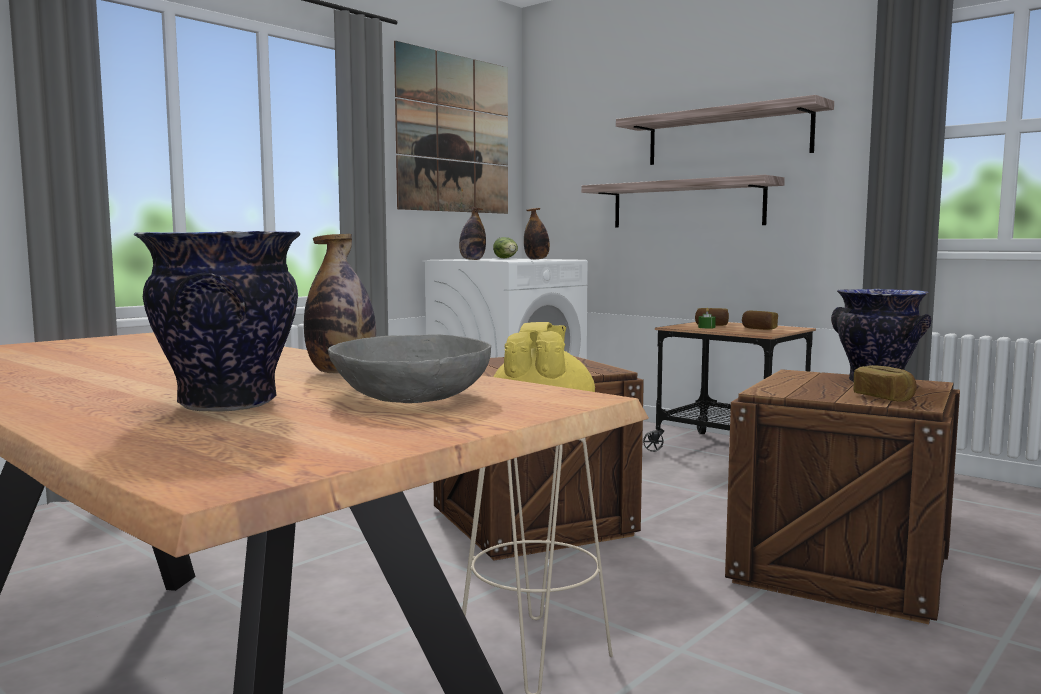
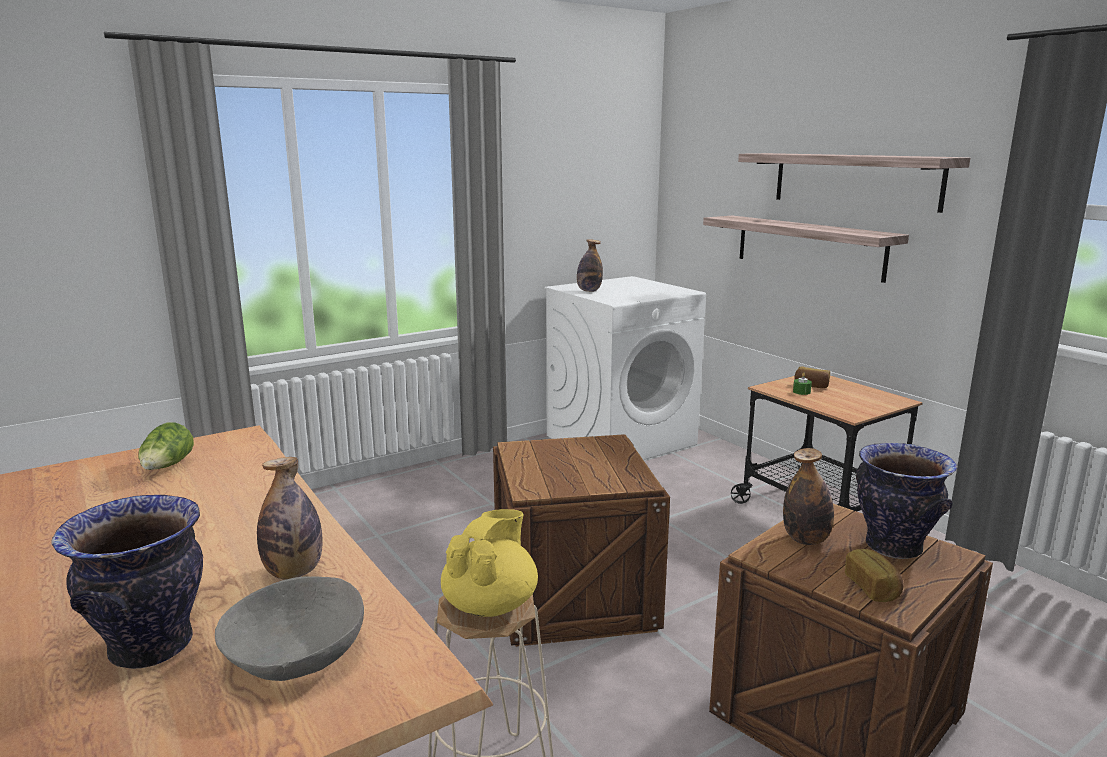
camera: 15 degrees right, 10 degrees up
picture [394,41,508,214] -> none
lettuce [493,237,518,258] -> lettuce moved to [138,422,194,470]
bottle [524,208,550,259] -> bottle moved to [783,448,834,545]
bread [742,310,778,330] -> none

